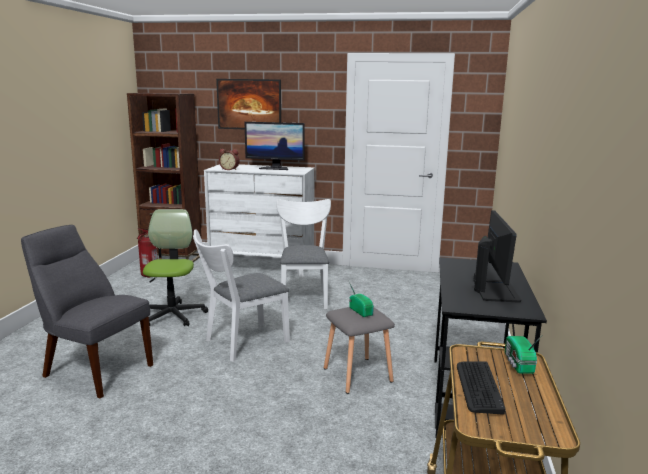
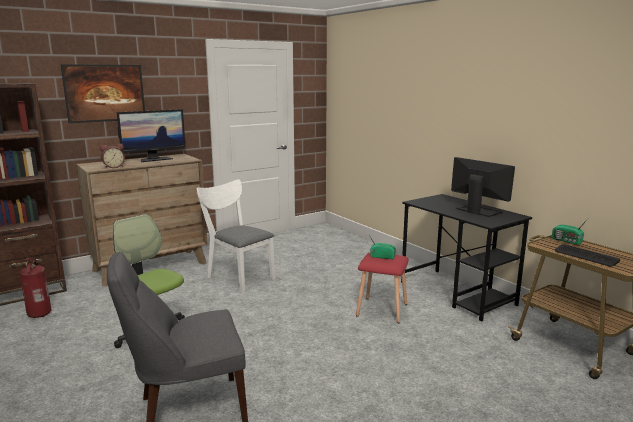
camera: 45 degrees left, 0 degrees up
white chair [193,229,290,362] -> none
white dresser [204,164,315,278] -> brown dresser [76,154,207,286]
grey stool [324,307,395,394] -> red stool [356,253,409,323]

